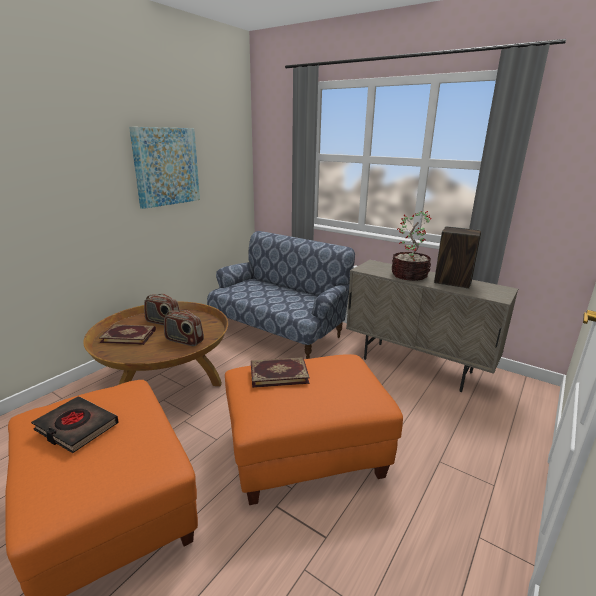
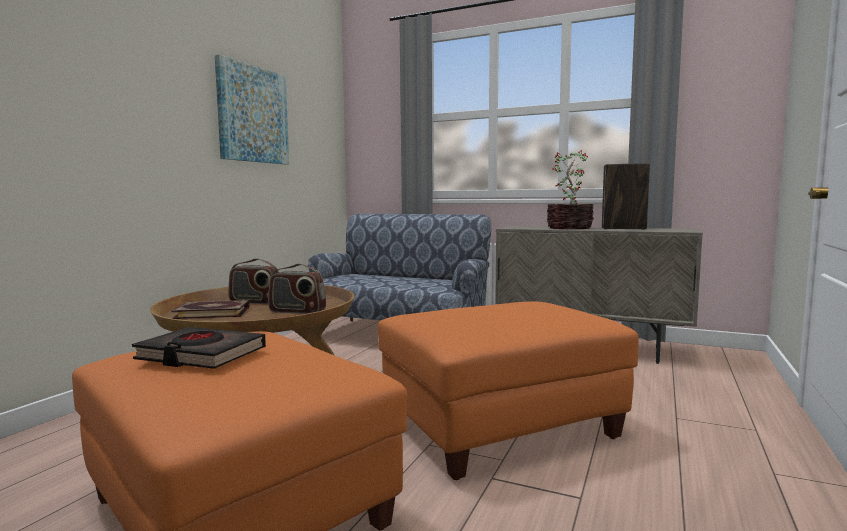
camera: 10 degrees left, 15 degrees down
book [251,357,310,388] -> none

